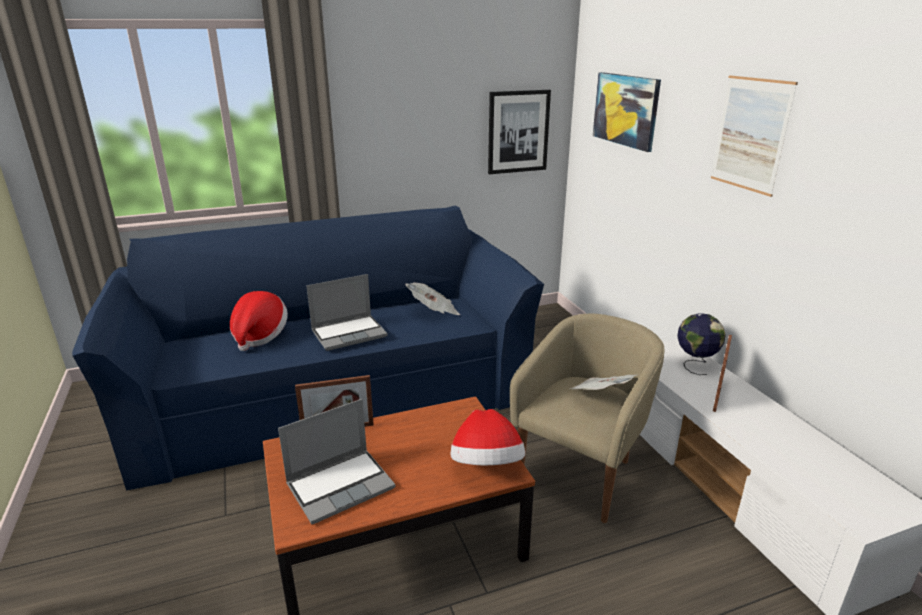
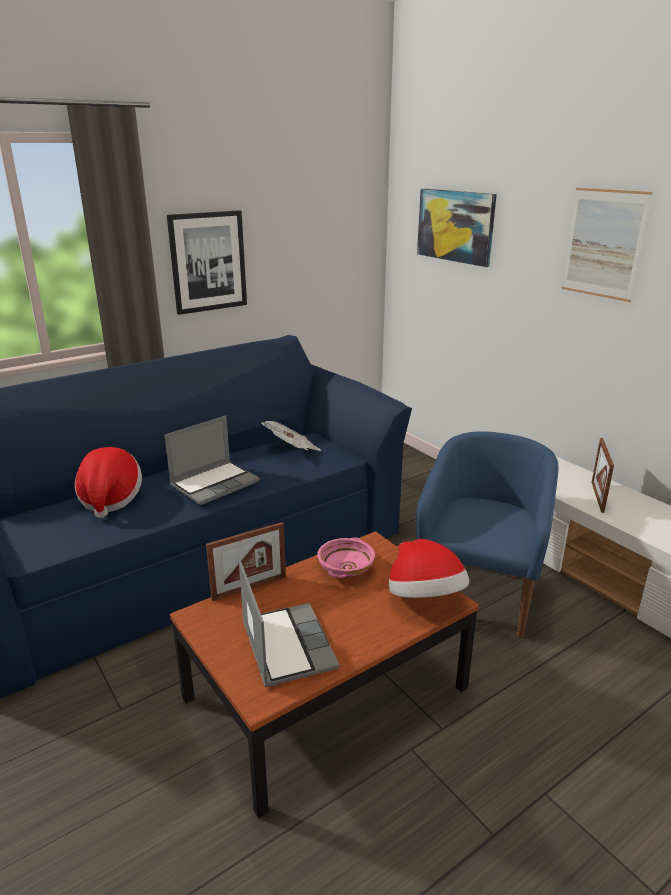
camera: 15 degrees left, 0 degrees up
laptop [278,399,396,524] -> laptop turned 60 degrees counterclockwise [239,560,340,687]
picture [488,90,551,174] -> picture moved to [167,210,247,315]
beige armchair [510,313,664,523] -> blue armchair [416,431,559,638]
newspaper [569,375,636,390] -> none
globe [677,313,726,375] -> none
none -> pink bowl [317,537,375,578]

